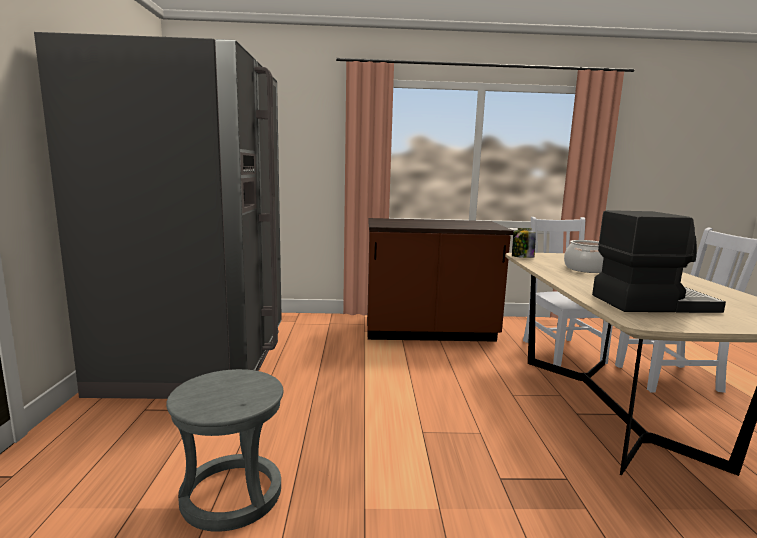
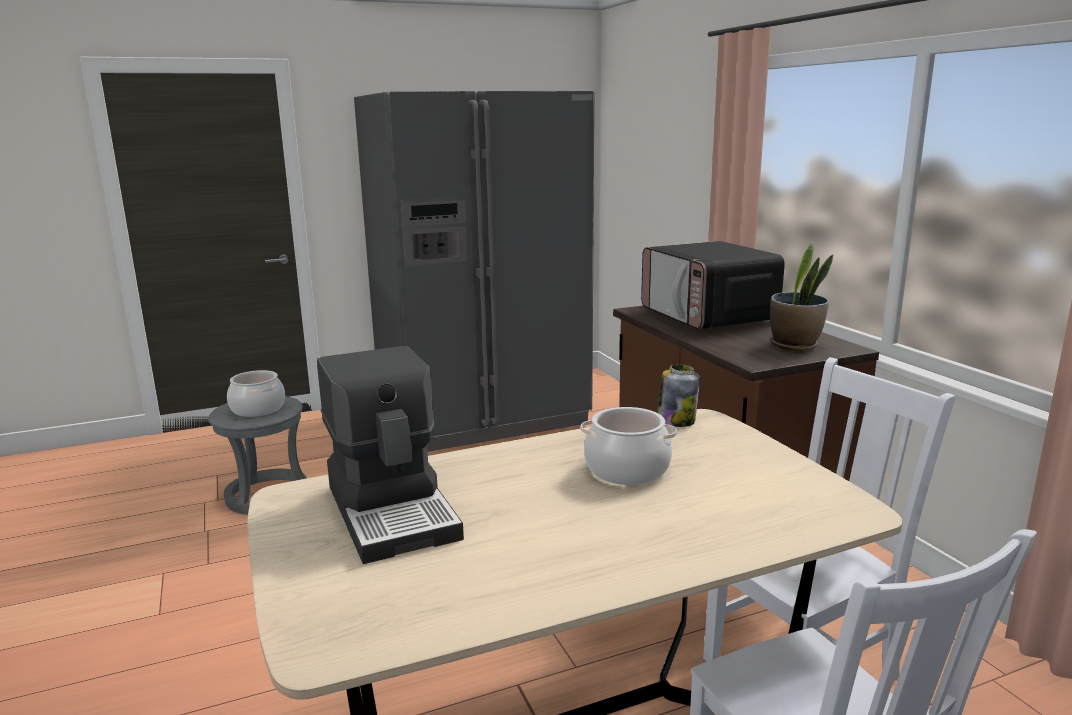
camera: 70 degrees right, 5 degrees up
none -> cooking pot [227,370,285,417]
none -> microwave [641,241,785,330]
none -> potted plant [770,242,833,351]

